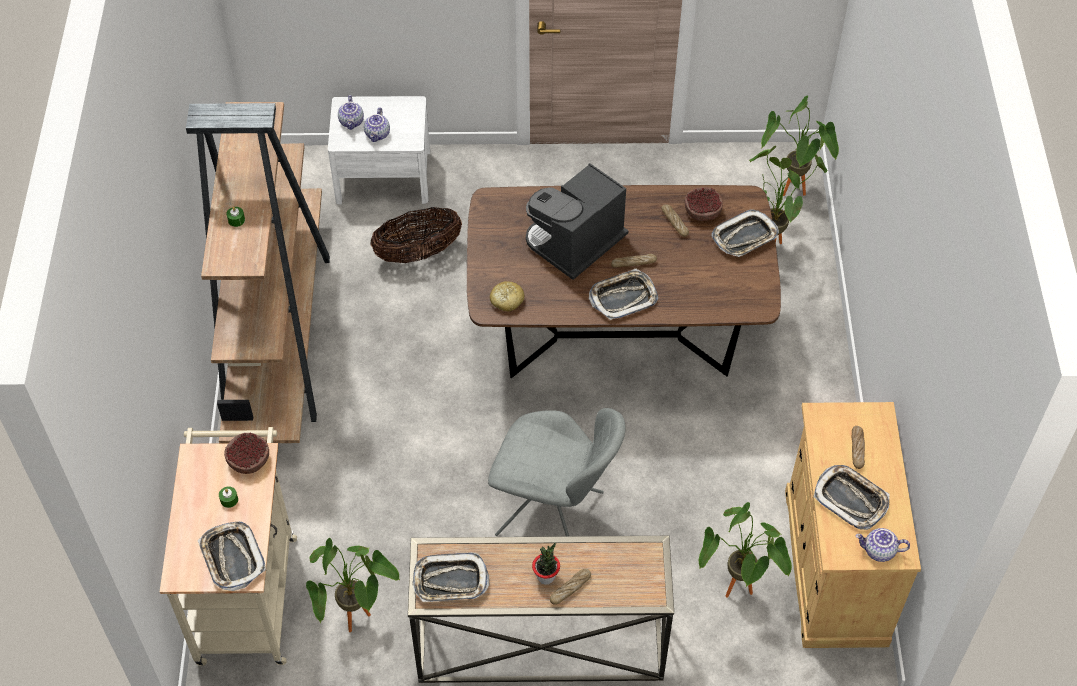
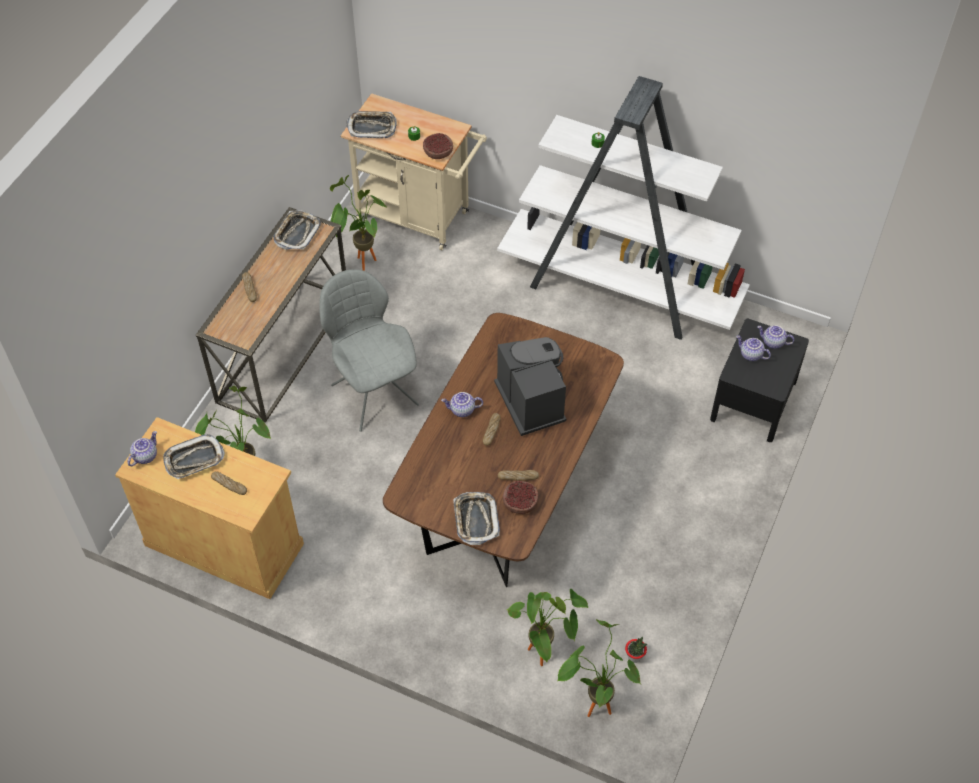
camera: 115 degrees right, 0 degrees up
brown bookcase [186,102,330,443] -> white bookcase [497,76,750,340]
white nightstand [328,96,430,204] -> black nightstand [710,319,809,442]
basket [370,207,462,263] -> none
grey chair [488,408,626,536] -> grey chair turned 105 degrees clockwise [319,269,419,432]
bread [490,281,524,312] -> none
potted plant [532,543,560,584] -> potted plant moved to [625,637,647,663]
tray [589,269,658,320] -> teapot [441,392,483,417]

